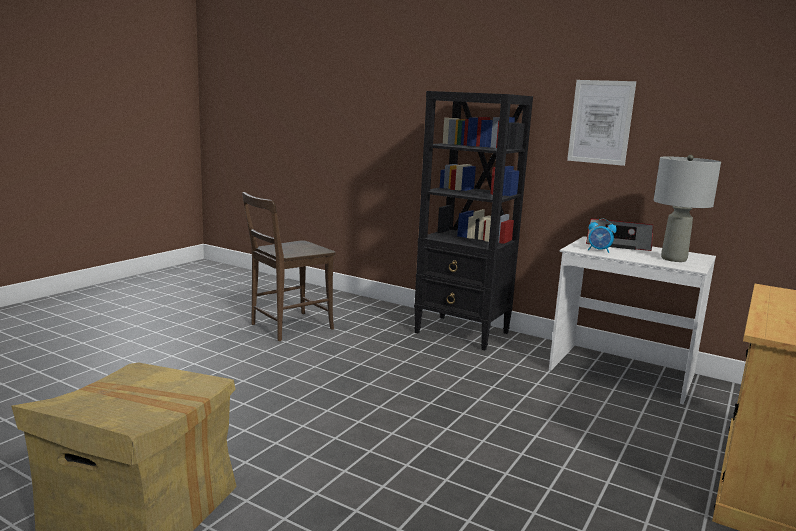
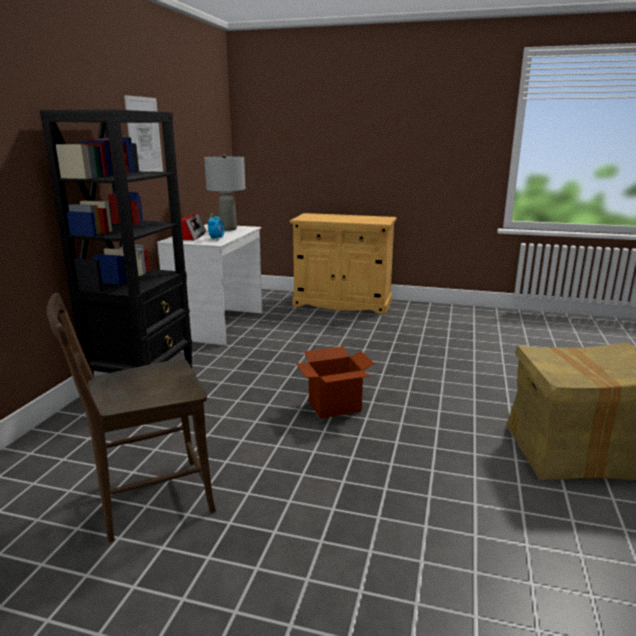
camera: 105 degrees left, 5 degrees up
brown chair [242,192,336,341] -> brown chair turned 120 degrees clockwise [47,293,216,543]
none -> cardboard box [296,346,374,419]

